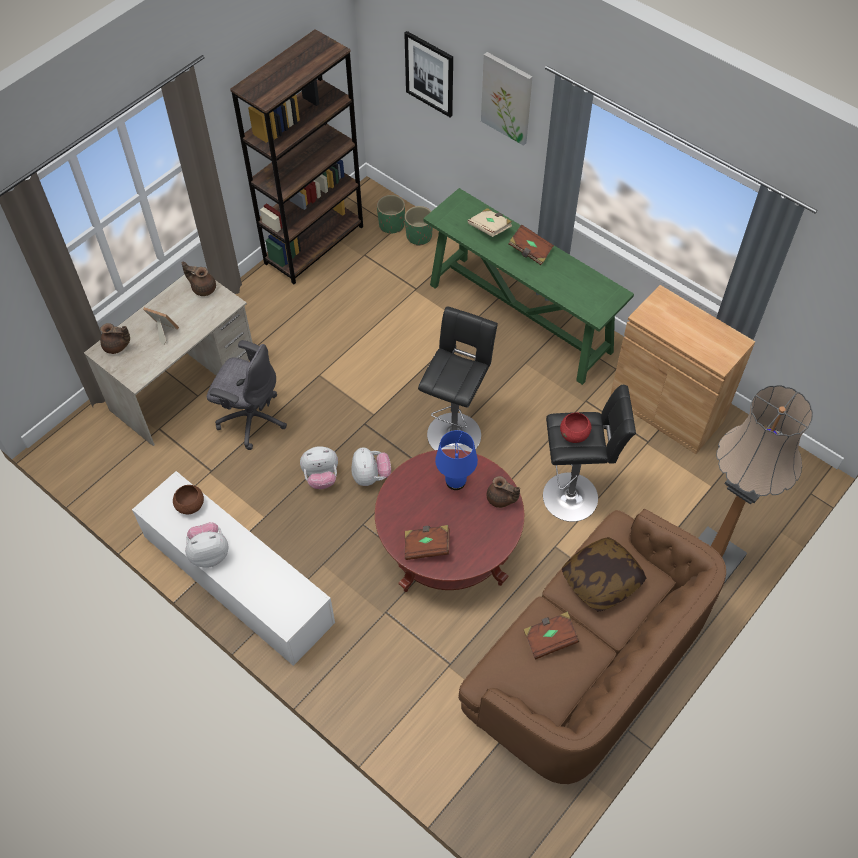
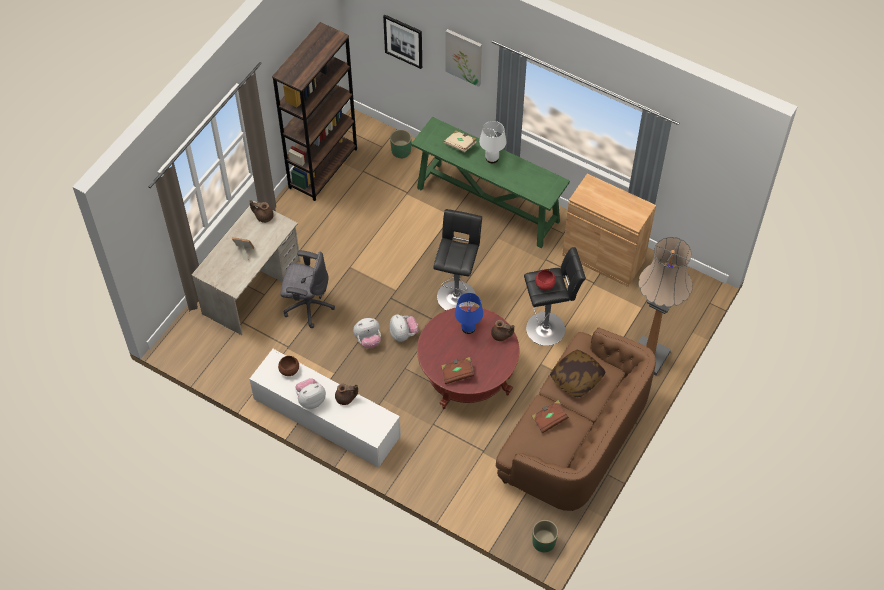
camera: 10 degrees left, 0 degrees up
brown teapot [100,323,130,354] -> brown teapot moved to [335,384,358,405]
green planter [377,195,405,233] -> green planter moved to [532,520,558,552]
brown book [509,224,554,265] -> white table lamp [479,121,506,163]

